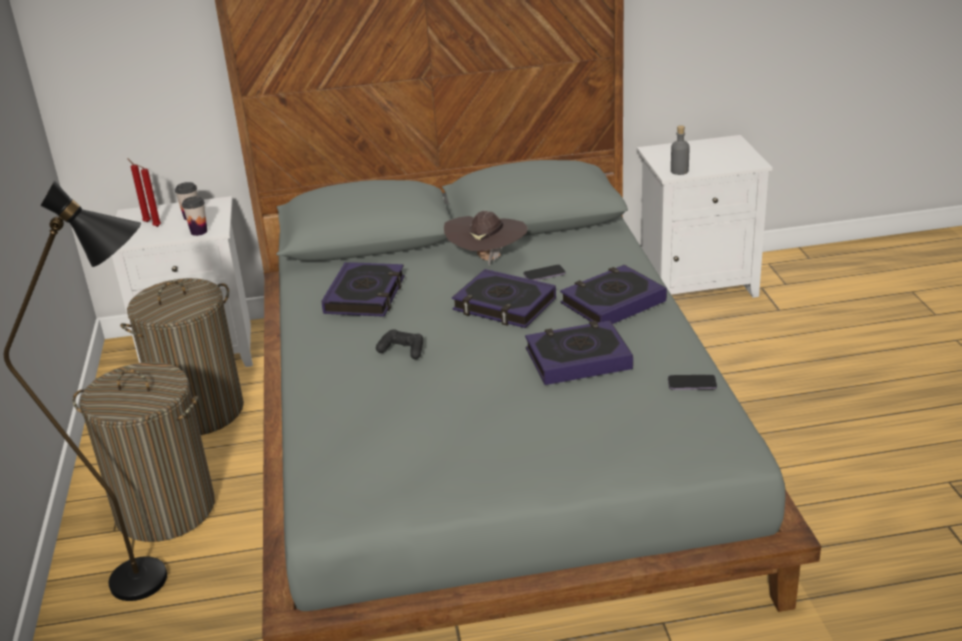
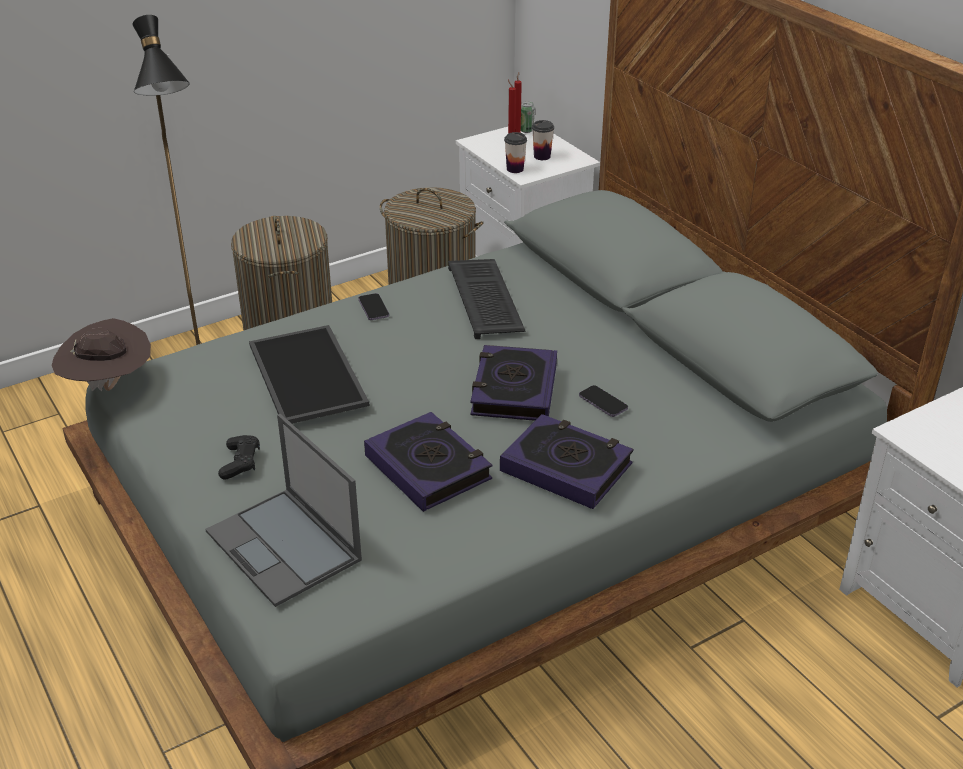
camera: 65 degrees right, 5 degrees up
book [321,262,405,317] -> keyboard [448,259,526,339]
black game controller [376,329,424,359] -> black game controller moved to [218,435,260,480]
brown hat [444,211,528,266] -> brown hat moved to [52,318,151,391]
phone [668,375,717,390] -> phone moved to [359,293,389,320]
grey bottle [671,125,690,175] -> none
none -> laptop [206,414,362,607]
none -> tray [249,325,369,424]
none -> can [521,101,535,133]

